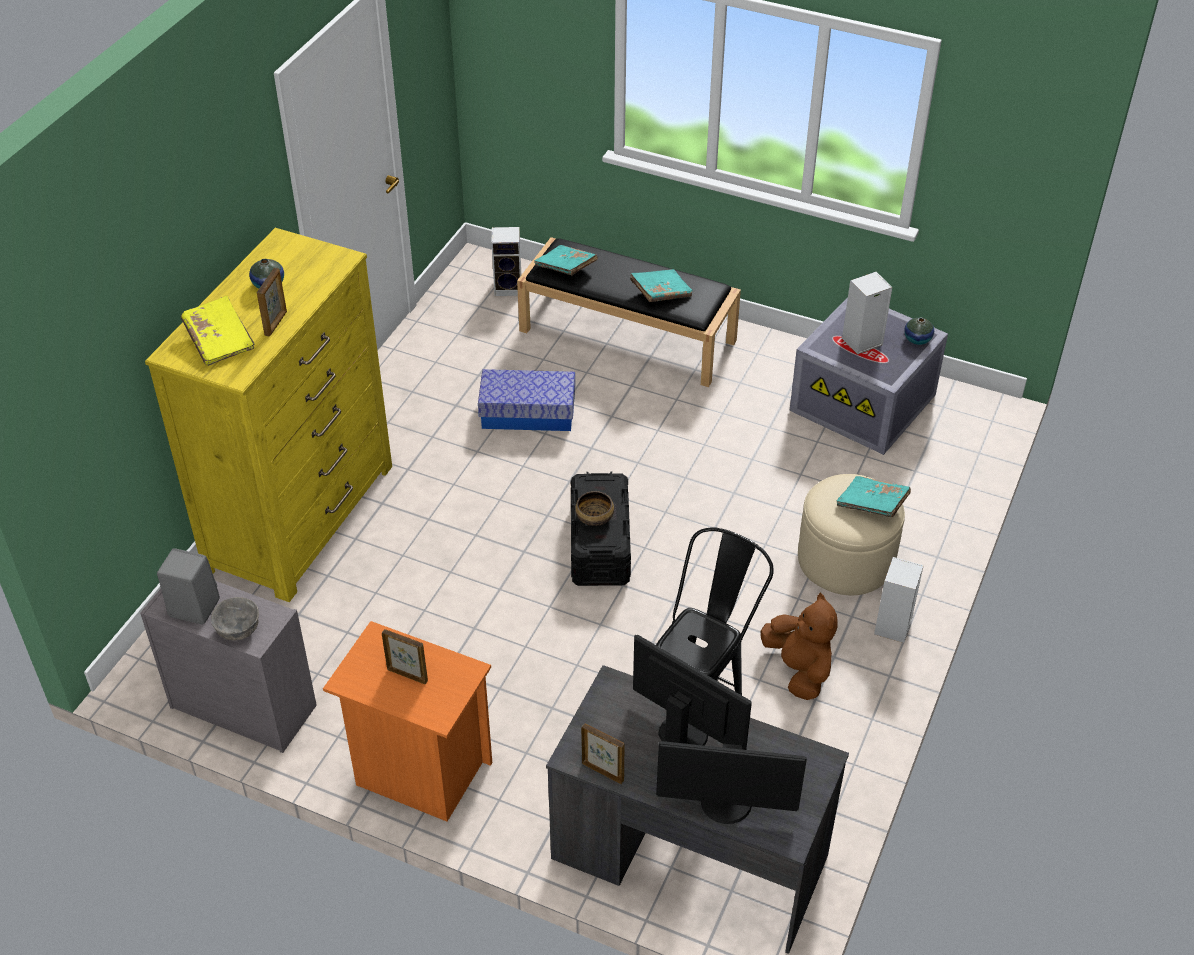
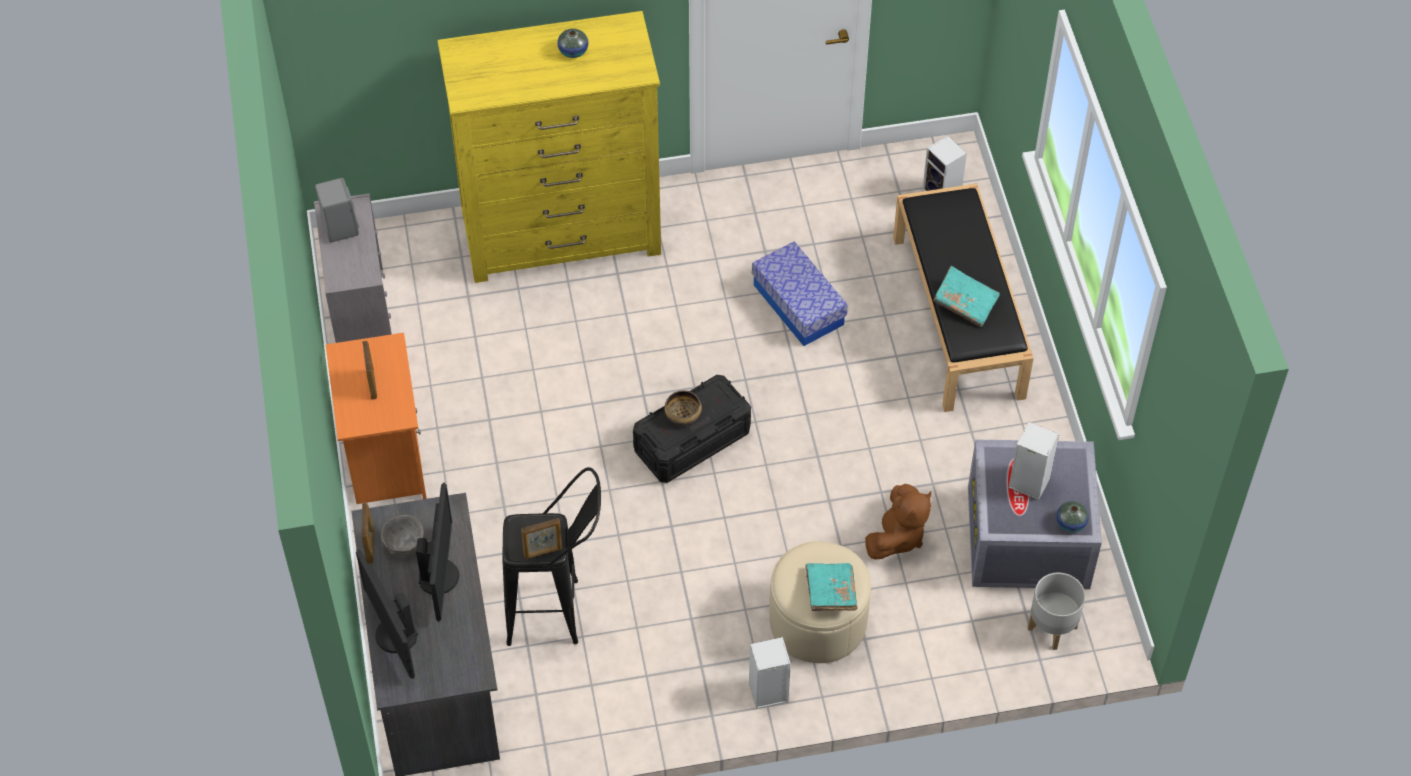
camera: 55 degrees right, 10 degrees up
yellow book [181,296,255,366] -> none
grey bowl [211,597,259,641] -> grey bowl moved to [381,515,424,556]
picture frame [257,268,287,336] -> picture frame moved to [521,518,562,559]
turquoise book [534,245,598,275] -> none
brown plush toy [761,593,837,700] -> brown plush toy moved to [865,484,931,559]
none -> grey planter [1028,572,1085,650]

